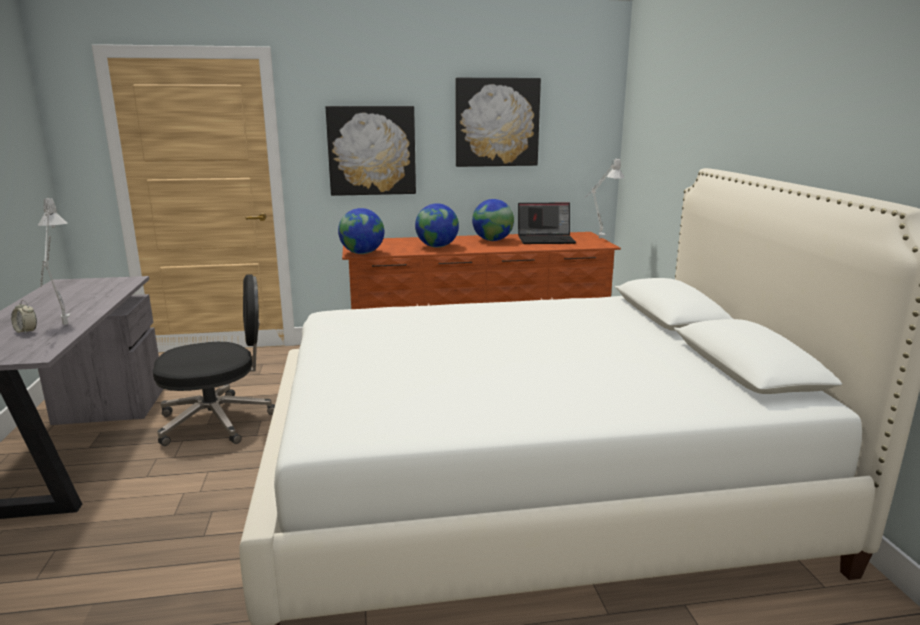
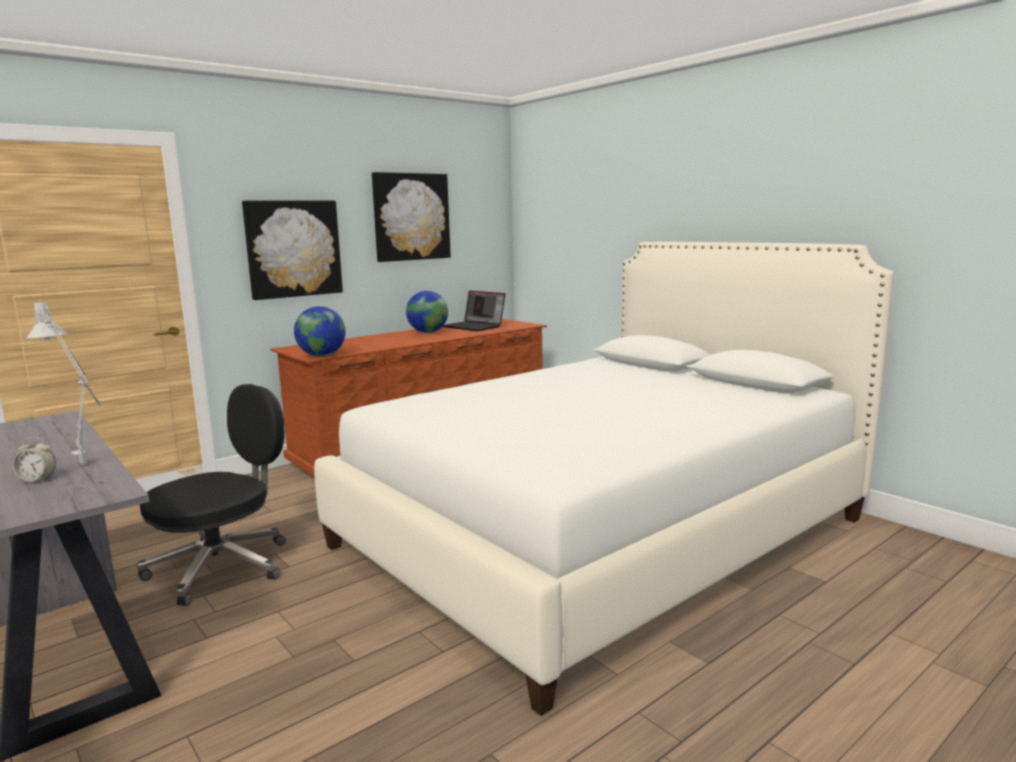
camera: 30 degrees left, 5 degrees down
globe [415,203,459,248] -> none
laptop [518,203,576,244] -> laptop turned 75 degrees clockwise [443,291,505,331]
grey table lamp [584,159,624,238] -> none

